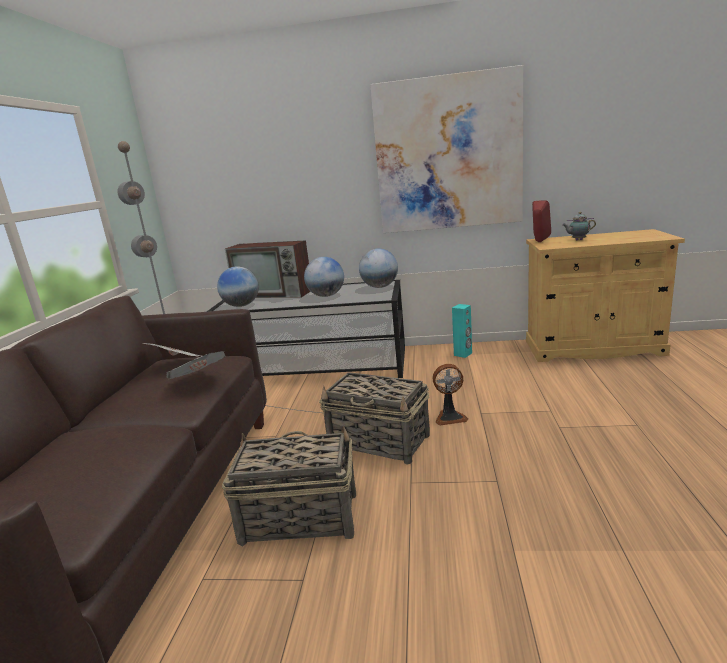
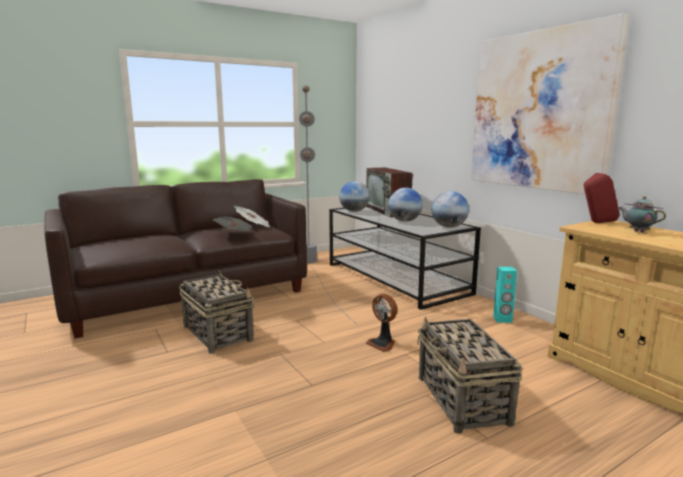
camera: 50 degrees right, 5 degrees down
basket [319,372,430,465] -> basket moved to [417,317,523,434]

